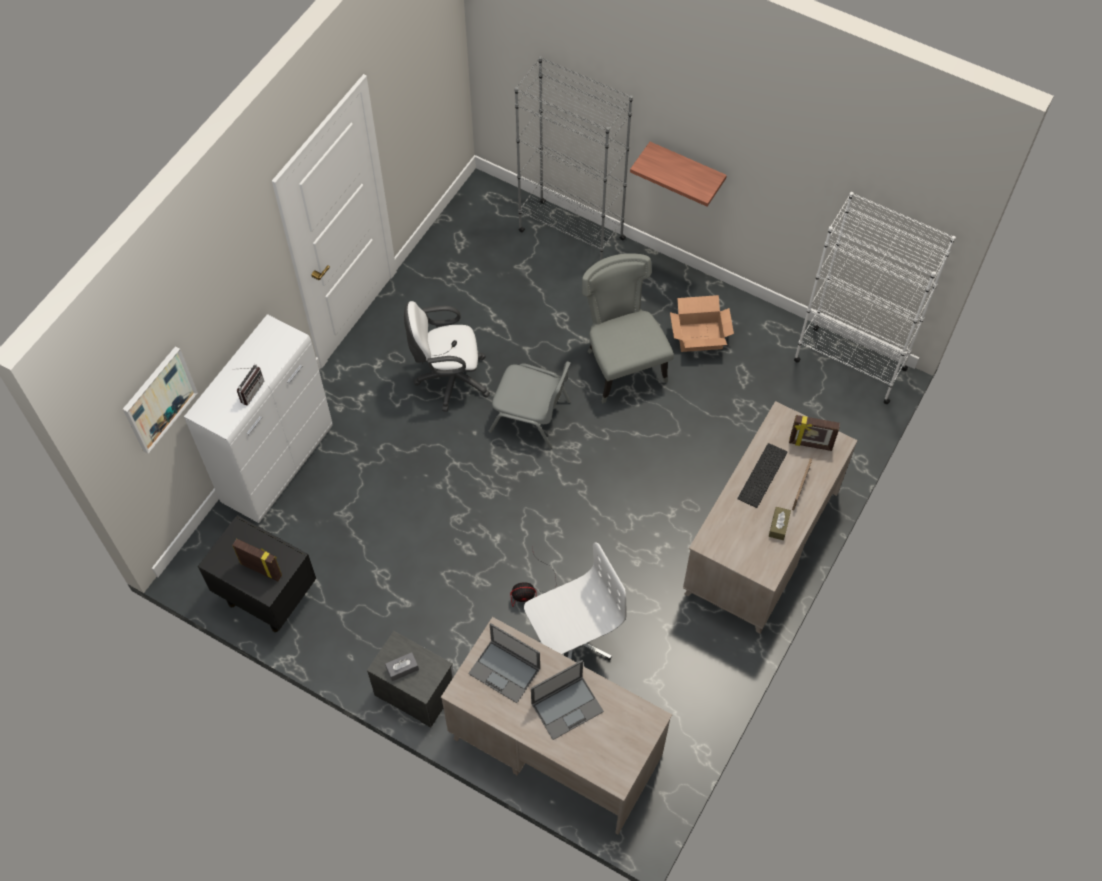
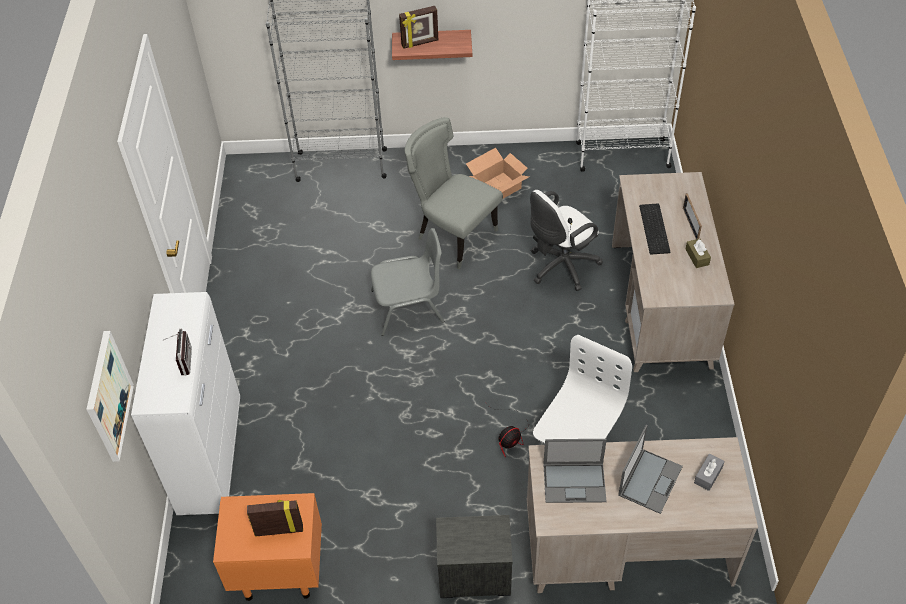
camera: 30 degrees left, 10 degrees down
black nightstand [198,515,316,632] -> orange nightstand [213,493,322,601]
grey tissue box [385,652,419,681] -> grey tissue box moved to [694,454,725,491]
white office chair [404,301,490,412] -> white office chair moved to [530,190,603,291]
picture frame [789,415,840,451] -> picture frame moved to [399,6,438,49]

